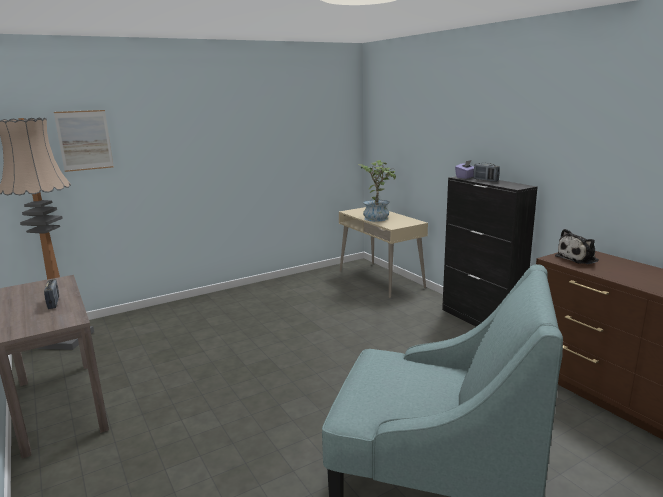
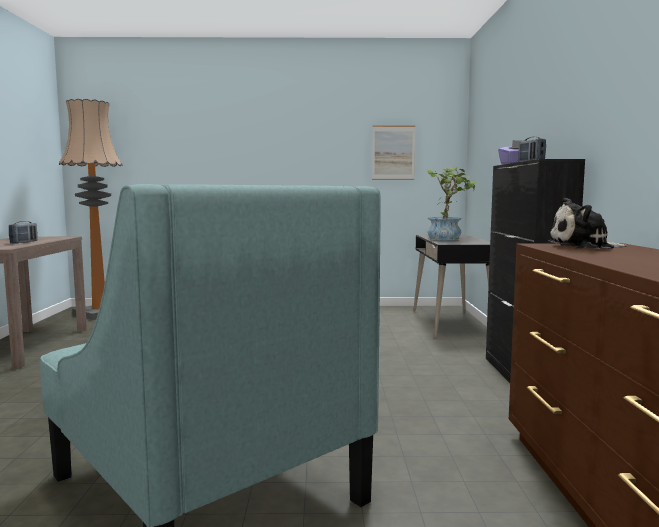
camera: 30 degrees right, 10 degrees down
picture [54,110,114,172] -> picture moved to [372,126,415,180]
beige desk [339,207,428,298] -> black desk [413,235,490,338]

